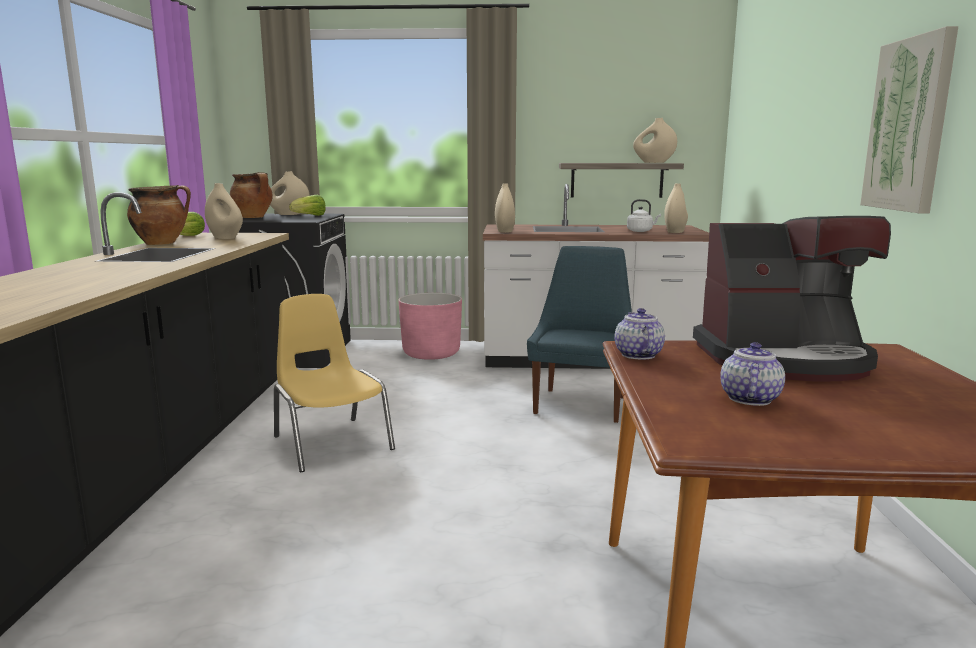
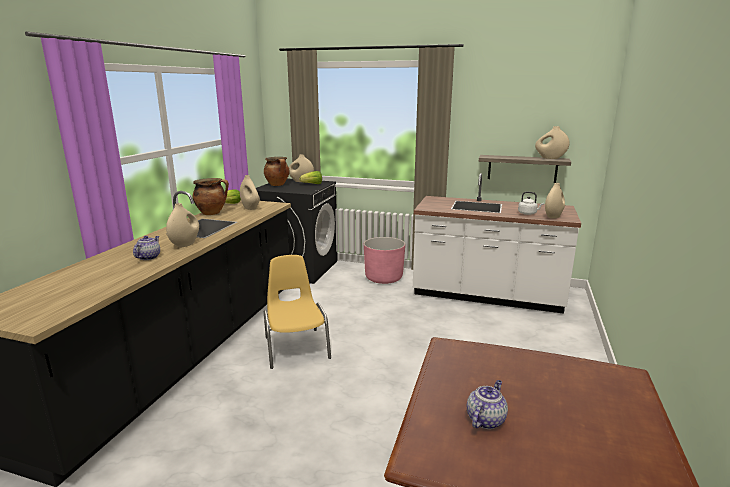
camera: 15 degrees right, 5 degrees up
beige vase [495,183,515,233] -> beige vase moved to [166,203,199,247]
blue chair [527,246,632,423] -> none
teapot [615,308,665,359] -> teapot moved to [133,236,160,260]
coffee machine [693,216,891,382] -> none
picture [860,26,958,213] -> none

